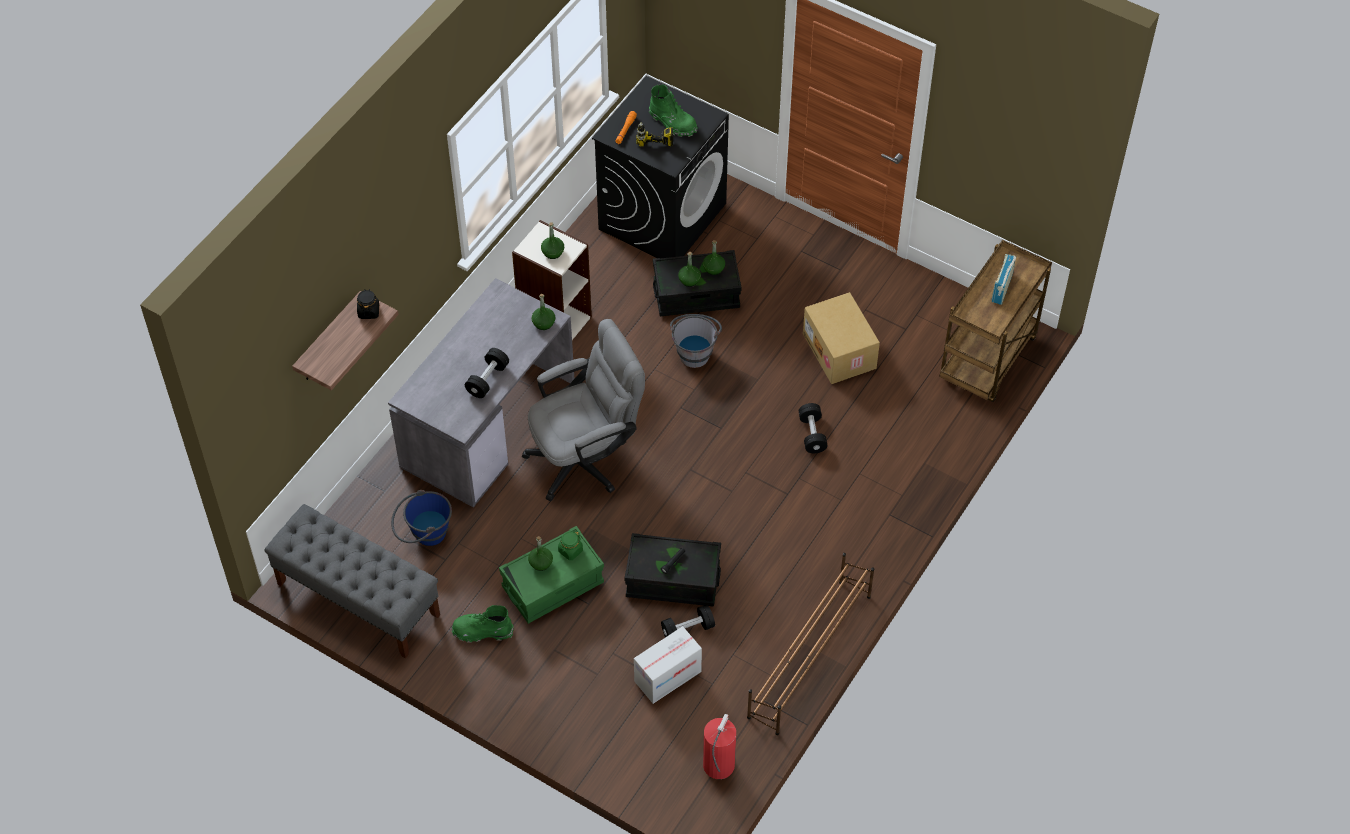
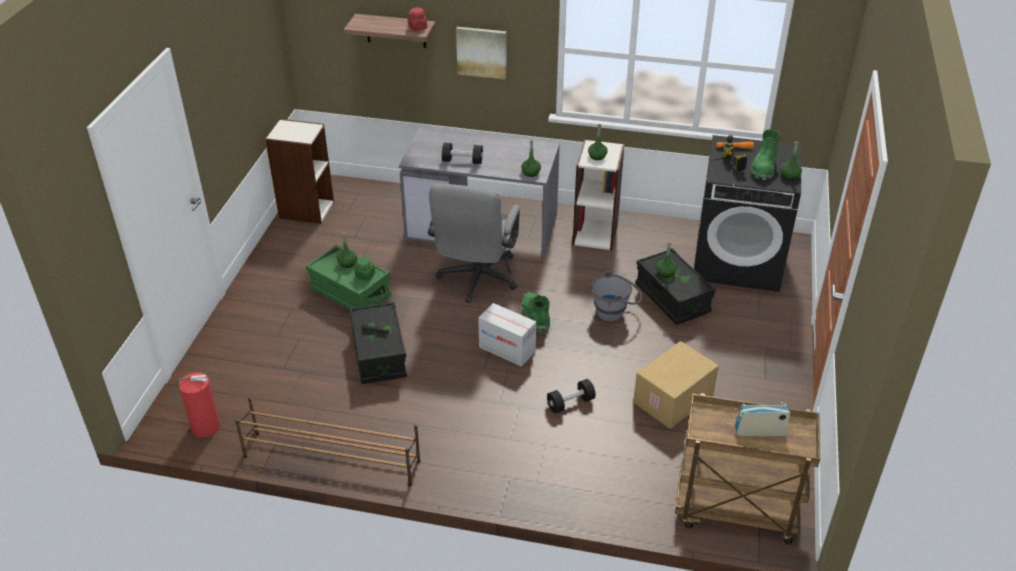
camera: 70 degrees right, 15 degrees down
grey bench [264,504,440,659] -> bookcase [265,119,334,224]
black jar [357,289,379,319] -> red jar [407,7,428,31]
blue bucket [391,490,452,546] -> none
green boot [452,605,513,643] -> green boot moved to [521,292,550,332]
grey office chair [522,319,645,501] -> grey office chair turned 60 degrees clockwise [428,183,520,303]
cardboard box [634,626,702,704] -> cardboard box moved to [478,303,536,367]
black dumbbell [661,605,715,637] -> none
green bottle [703,240,725,275] -> green bottle moved to [780,141,802,180]
none -> picture [456,27,507,79]

